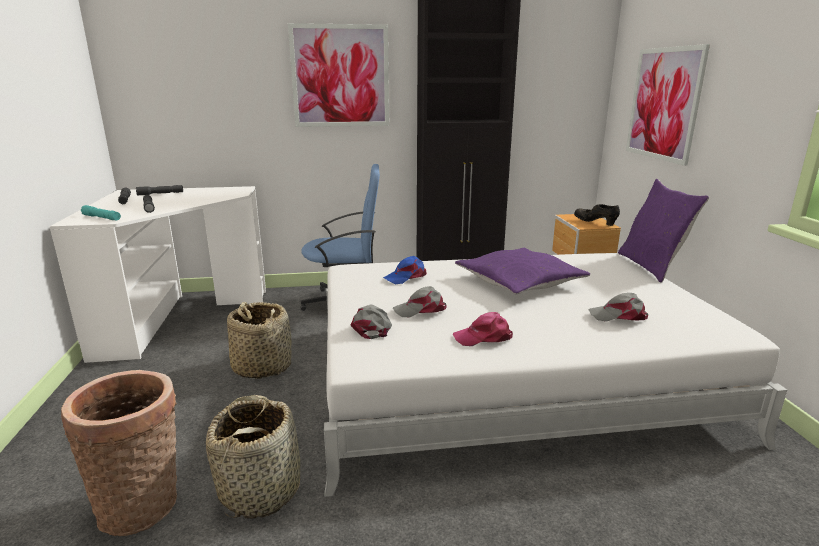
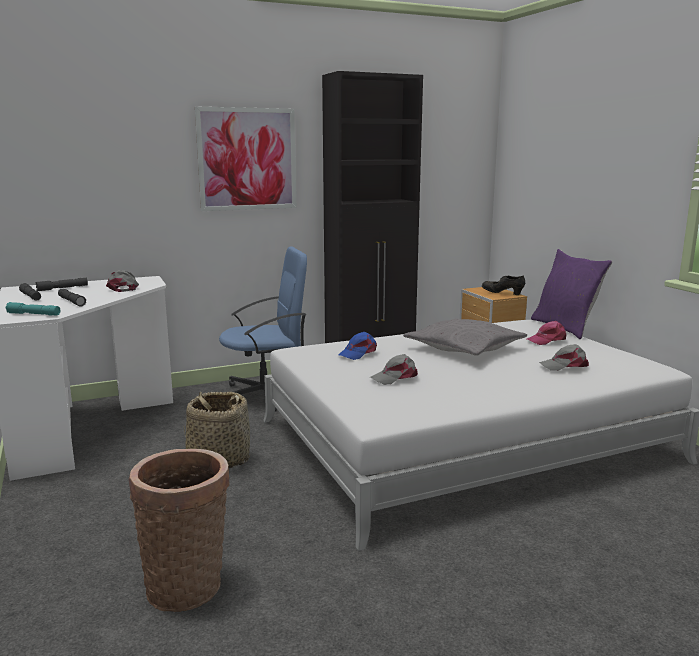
camera: 15 degrees left, 5 degrees down
basket [206,395,300,519] -> none
grey cap [350,305,392,339] -> grey cap moved to [106,270,139,292]
pink cap [453,312,513,346] -> pink cap moved to [527,321,566,345]
purple pillow [455,248,590,294] -> grey pillow [403,318,527,356]
picture [626,44,710,166] -> none

